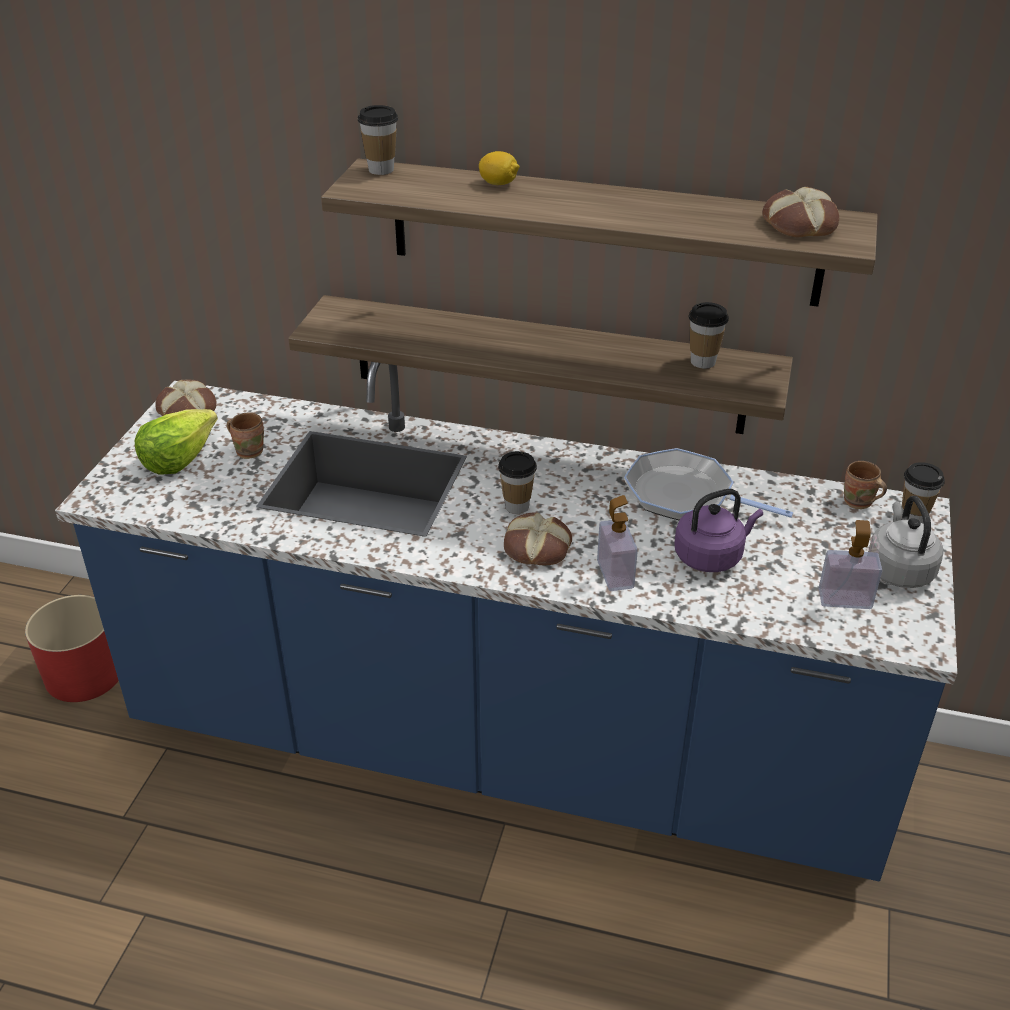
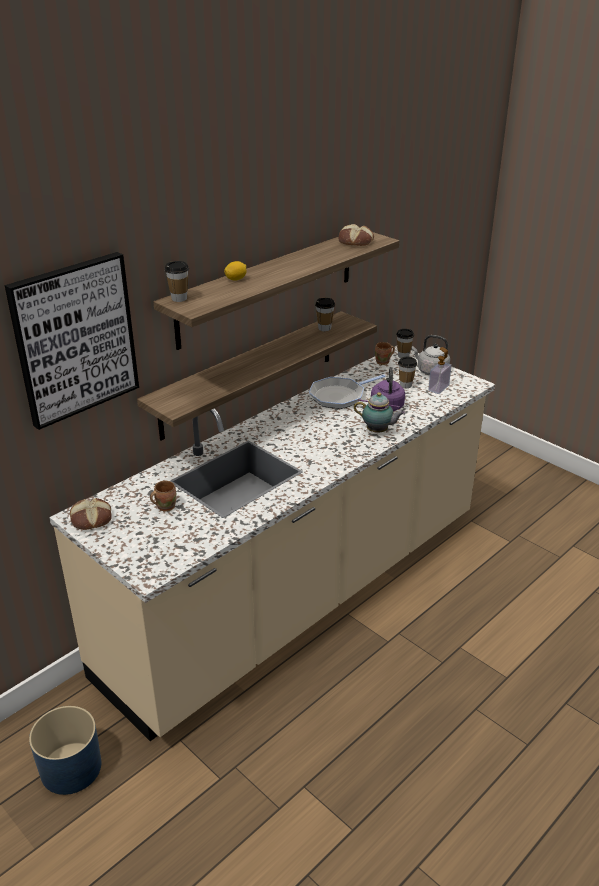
camera: 60 degrees left, 5 degrees down
red planter [25,595,119,702] -> blue planter [29,706,101,795]
blue counter [55,362,957,881] -> beige counter [49,346,495,741]
lettuce [134,409,218,474] -> none
cup [498,451,537,514] -> cup moved to [398,357,417,388]
bread [504,513,572,565] -> none
soap dispenser [597,495,638,591] -> teapot [354,392,406,433]
none -> picture [5,252,139,430]

